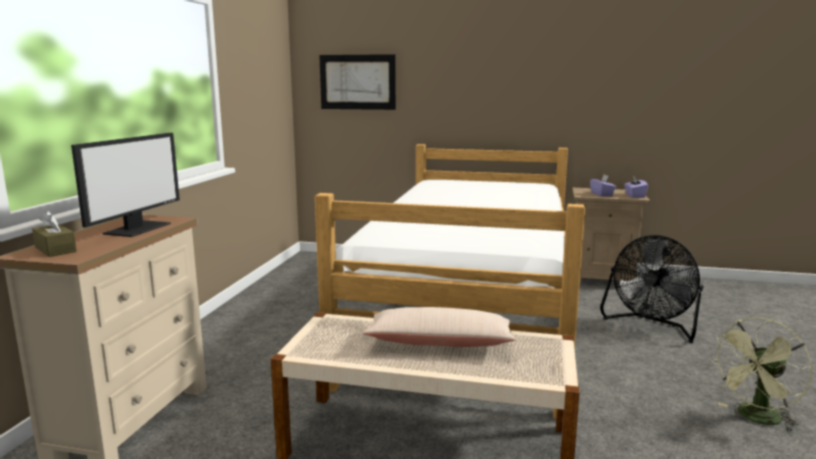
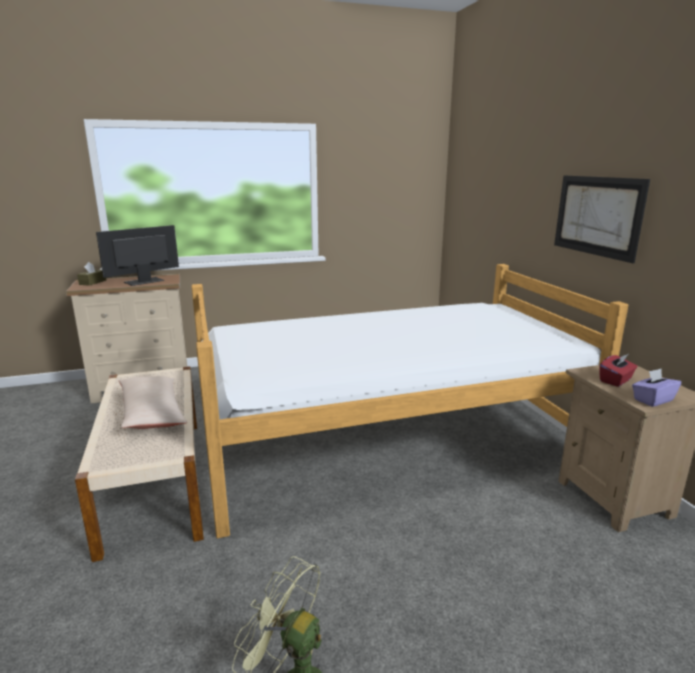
camera: 60 degrees right, 5 degrees up
monitor [71,133,180,237] -> monitor turned 150 degrees clockwise [96,225,179,286]
picture [319,54,396,110] -> picture moved to [554,176,650,263]
purple tissue box [590,175,616,196] -> red tissue box [599,354,637,387]
black fan [600,235,703,343] -> none

